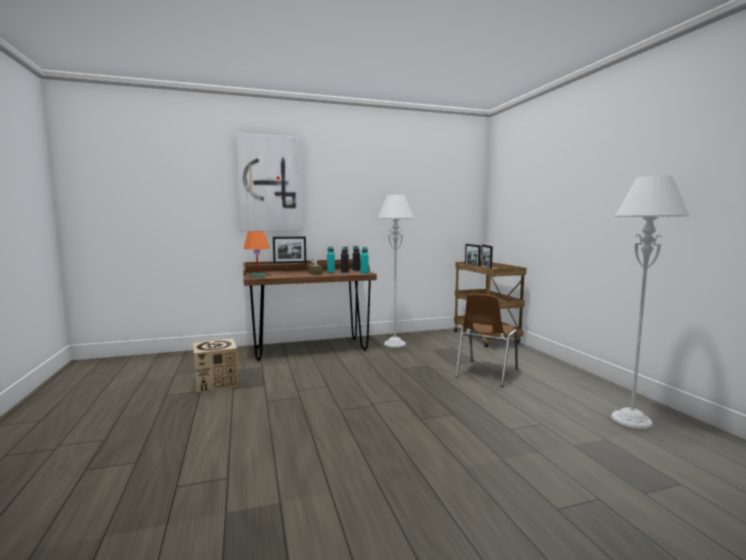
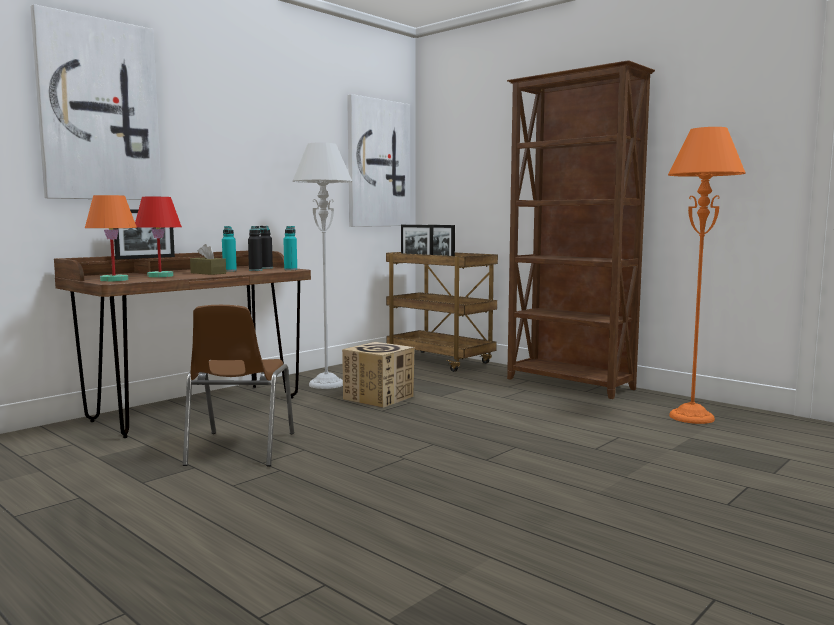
camera: 30 degrees left, 0 degrees up
cardboard box [193,338,238,393] -> cardboard box moved to [342,342,415,408]
brown chair [455,294,518,387] -> brown chair moved to [183,305,294,466]
grey floor lamp [611,175,689,430] -> orange floor lamp [668,127,745,424]
none -> red table lamp [135,197,182,277]
none -> picture [347,94,410,227]
none -> brown bookcase [507,60,655,399]

